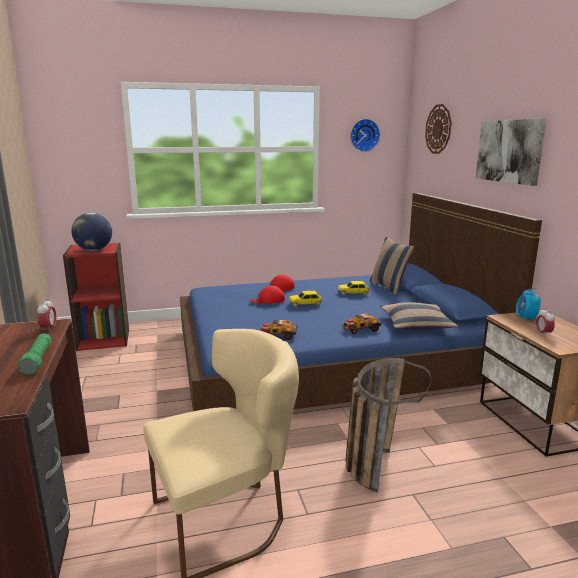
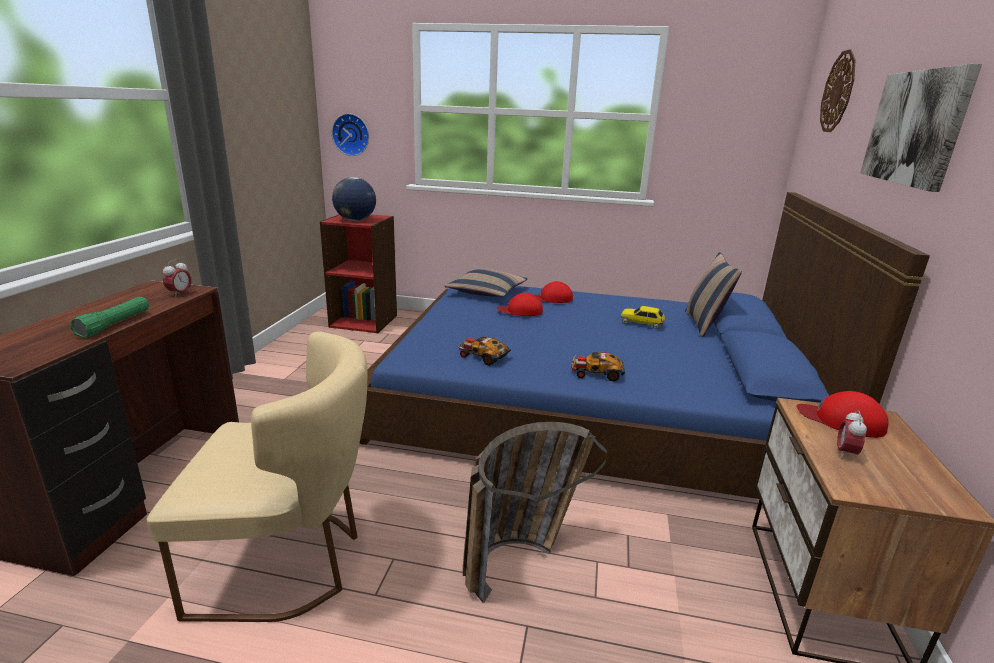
camera: 25 degrees right, 5 degrees up
toy car [289,291,322,307] -> none
wall clock [350,119,380,152] -> wall clock moved to [332,114,369,156]
pillow [380,302,458,330] -> pillow moved to [444,269,528,297]
alarm clock [516,288,541,323] -> red cap [797,391,888,438]

